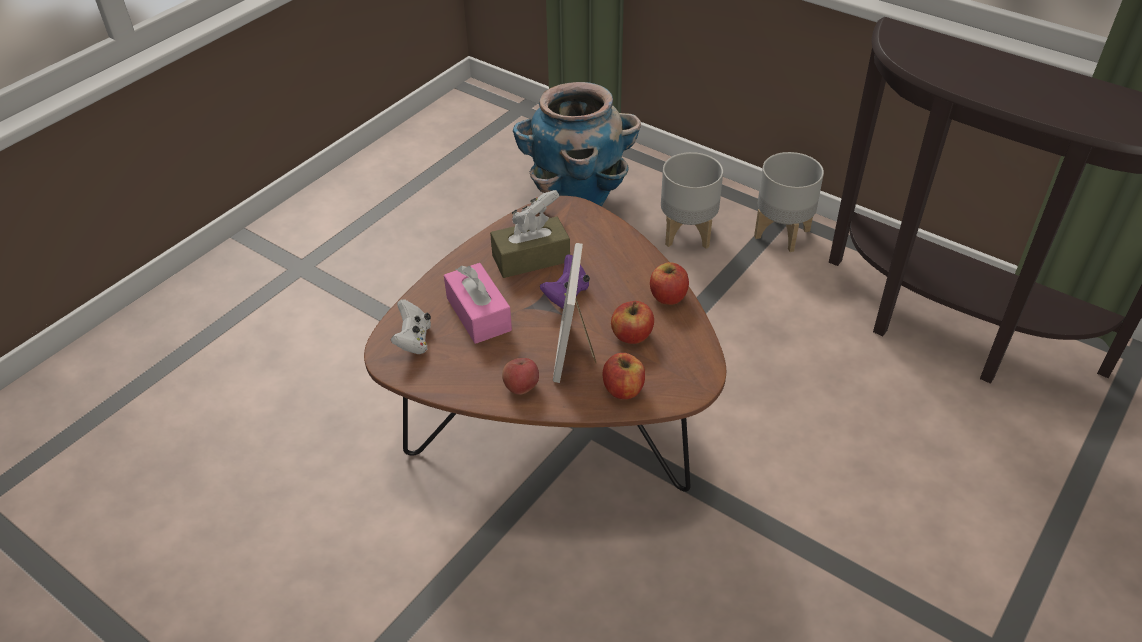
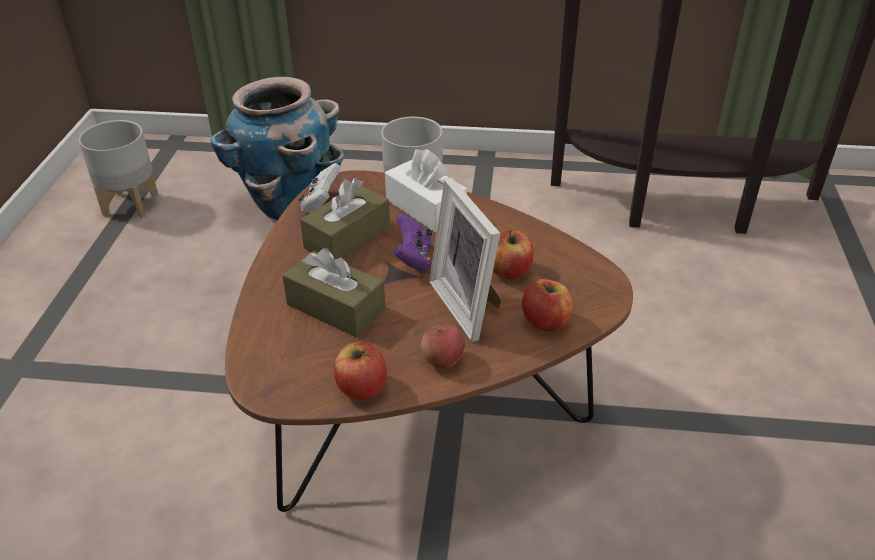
camera: 30 degrees left, 5 degrees down
white game controller [390,299,431,354] -> none
pink tissue box [444,263,512,344] -> brown tissue box [283,248,386,337]
apple [650,262,689,305] -> apple moved to [334,342,387,400]
grey planter [754,152,824,252] -> grey planter moved to [79,120,158,218]
none -> white tissue box [385,149,467,233]

